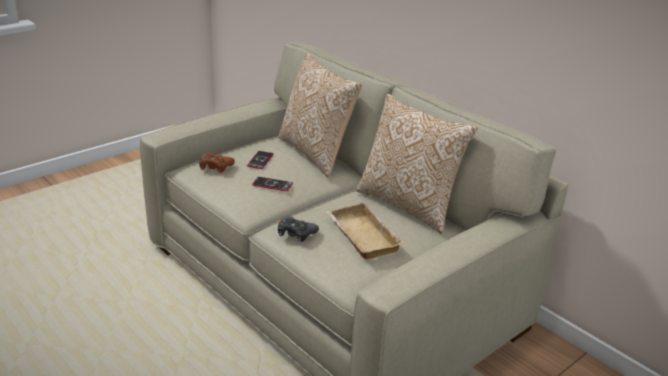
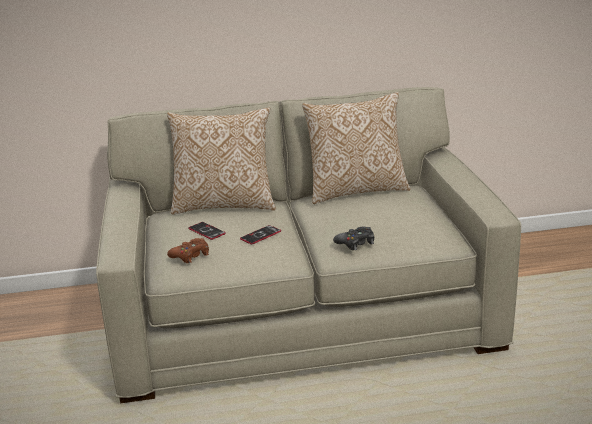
camera: 55 degrees left, 5 degrees down
beige tray [326,202,405,259] -> none

